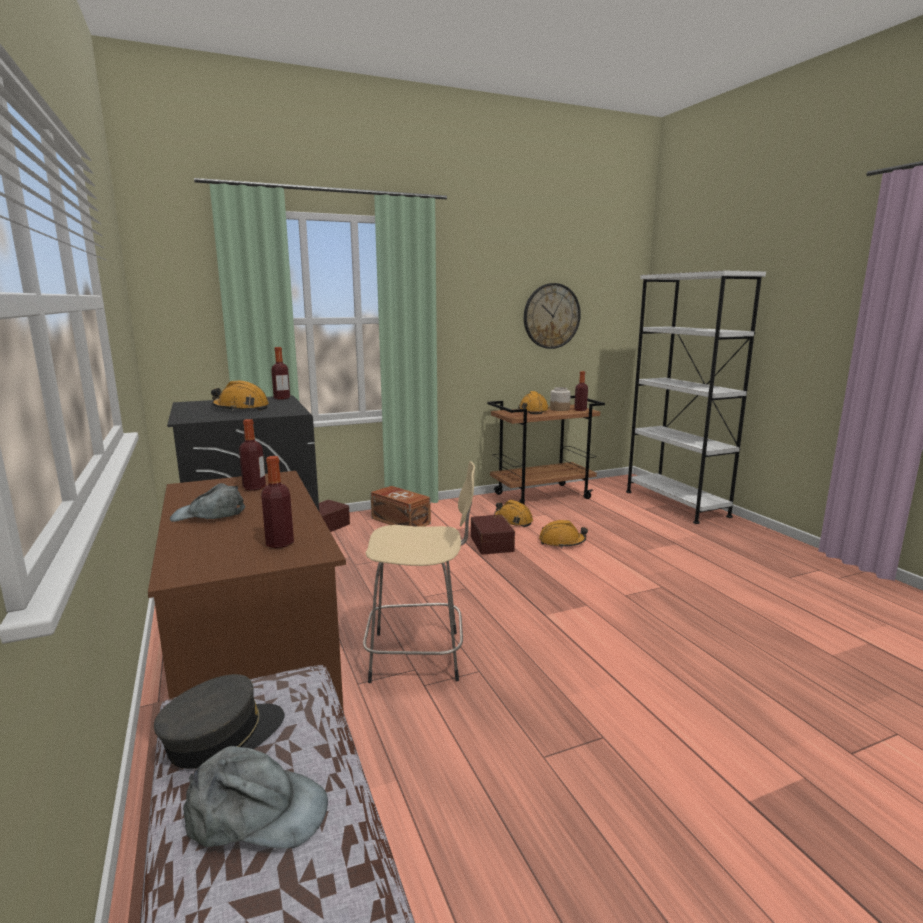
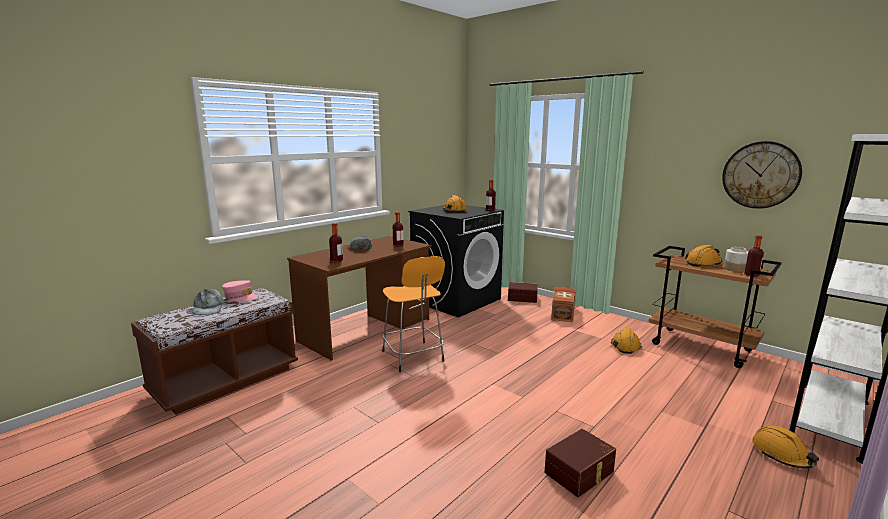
camera: 65 degrees right, 0 degrees up
grey cap [154,674,285,769] -> pink cap [222,280,258,302]
beige stool [363,461,475,683] -> orange stool [382,256,445,372]
brown storage box [471,515,515,555] -> brown storage box moved to [545,429,616,497]
orange hard hat [539,520,588,548] -> orange hard hat moved to [752,425,819,469]

